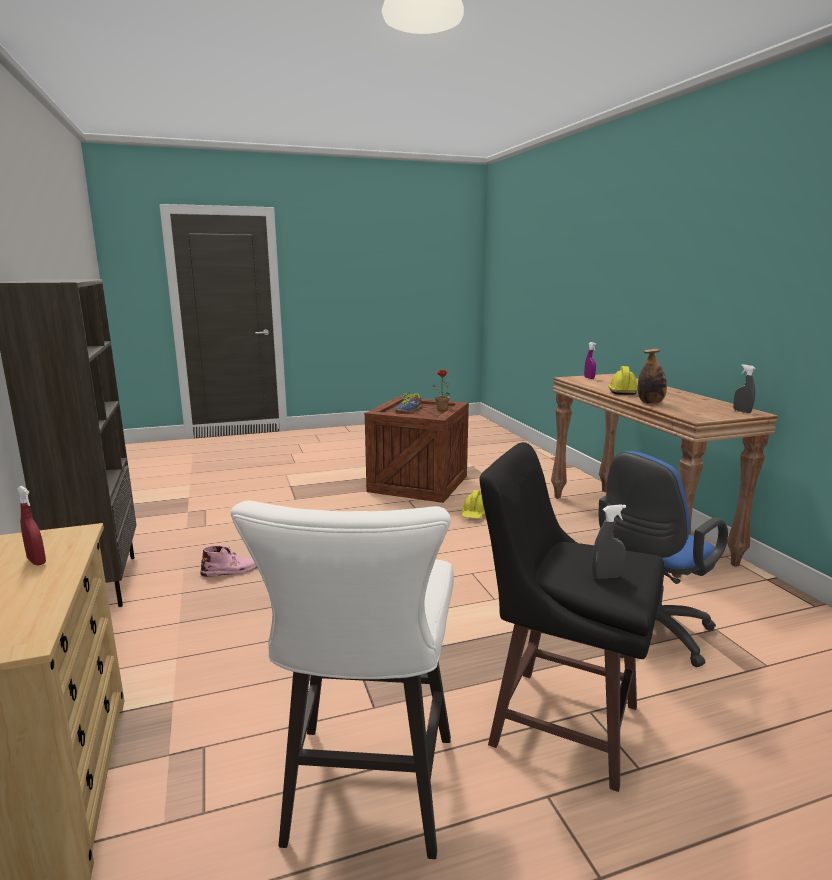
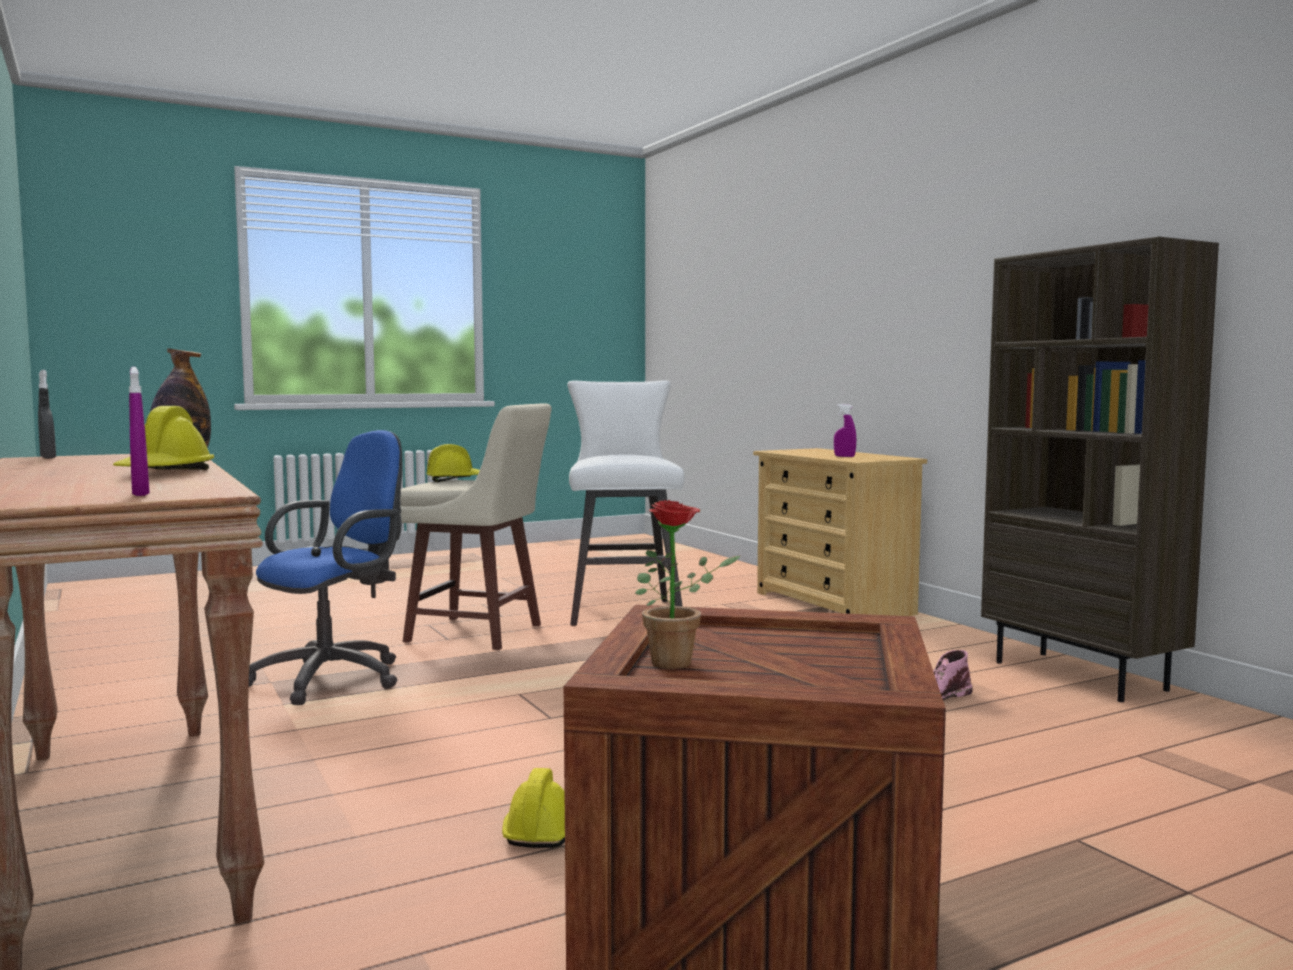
camera: 170 degrees right, 10 degrees down
red spray bottle [17,486,46,566] -> purple spray bottle [834,404,856,457]
shoe [395,391,422,412] -> none
black stool [480,442,664,792] -> beige stool [400,403,552,650]
grey spray bottle [592,504,626,579] -> yellow hard hat [427,444,480,482]

